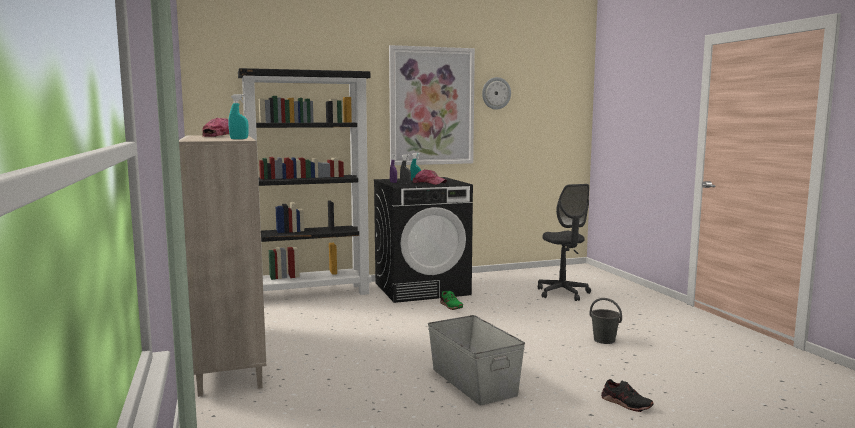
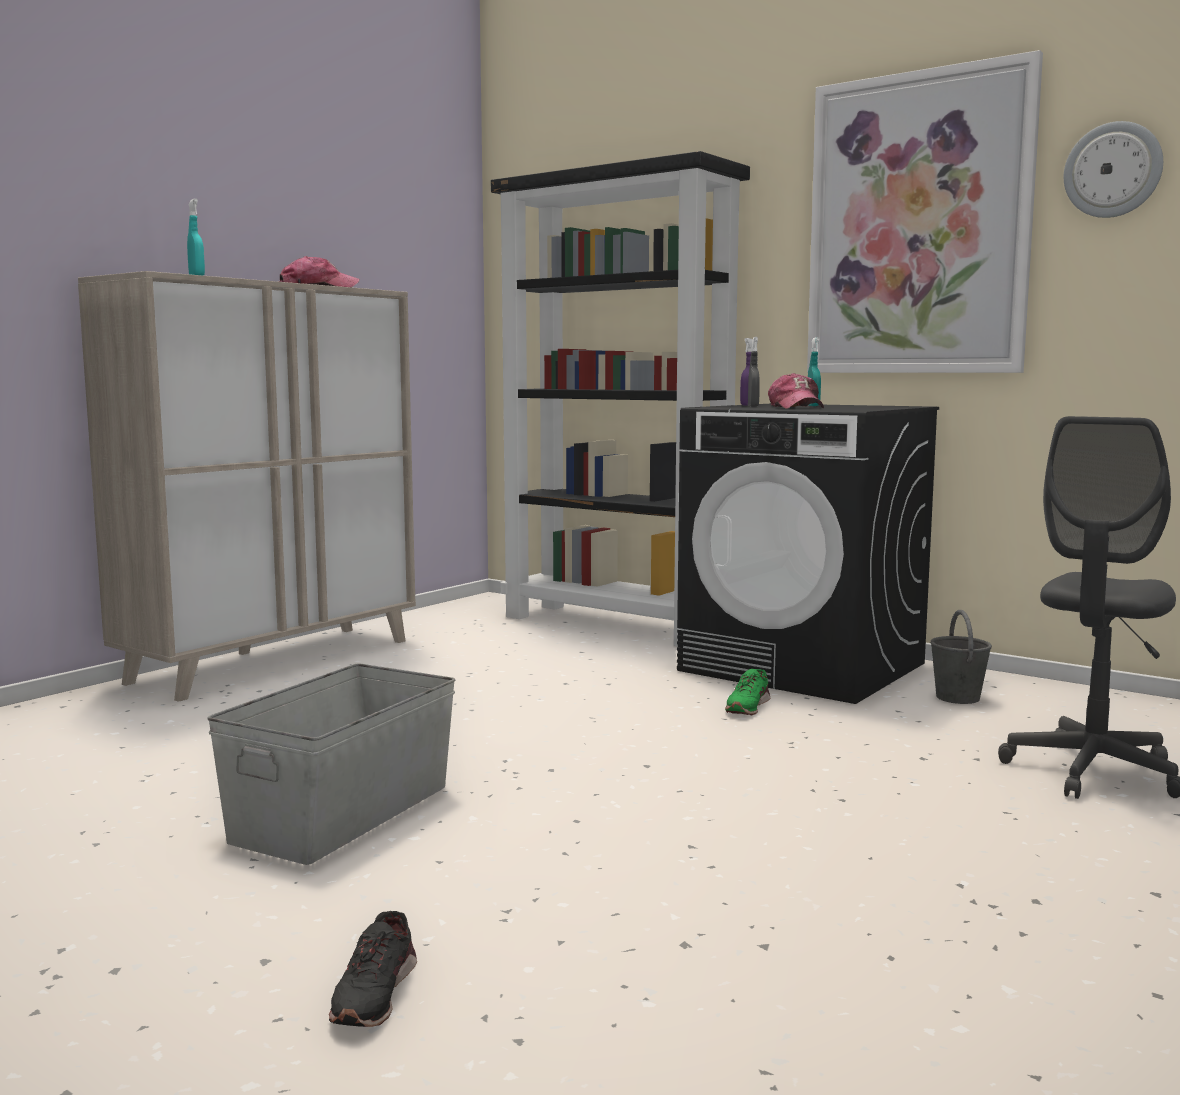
camera: 55 degrees right, 0 degrees up
grey bucket [590,298,622,344] -> grey bucket moved to [930,610,992,704]

